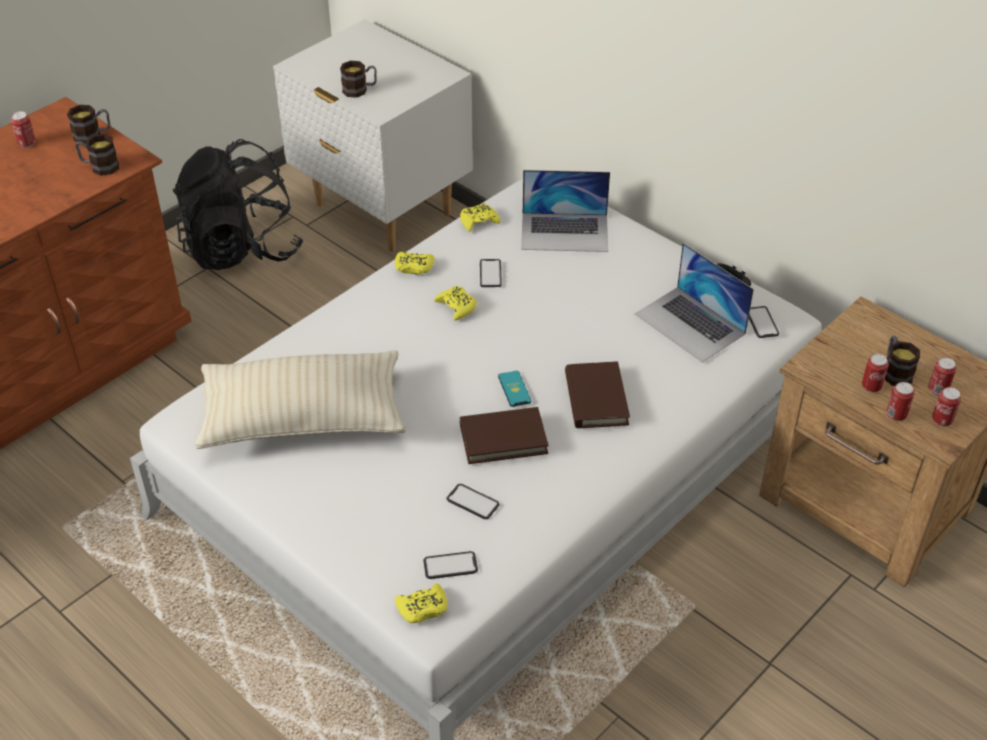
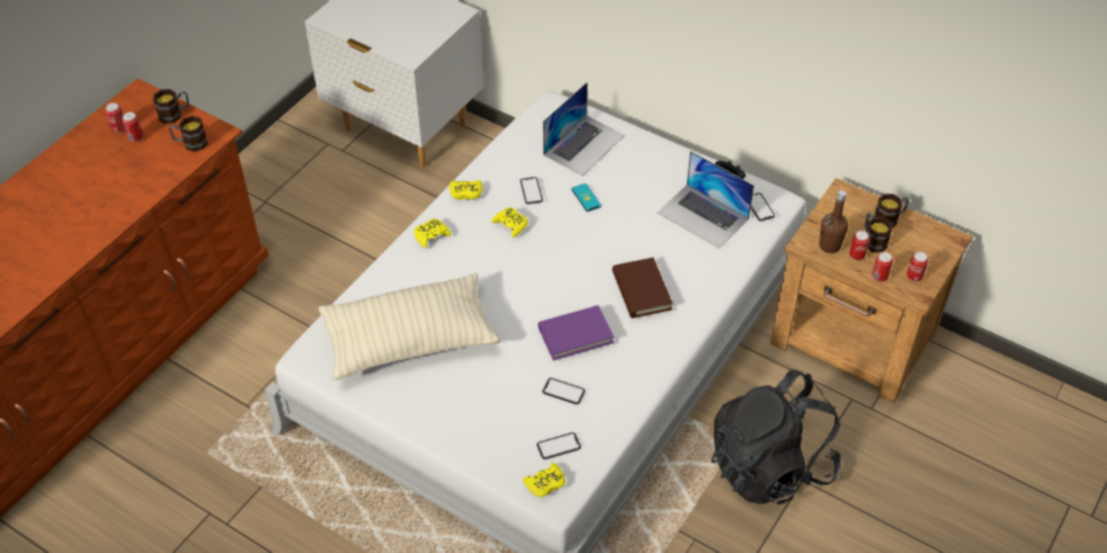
camera: 10 degrees left, 5 degrees up
black backpack [173,139,303,270] -> black backpack moved to [711,369,841,505]
mug [340,61,377,98] -> mug moved to [874,194,909,228]
yellow game controller [460,203,500,232] -> yellow game controller moved to [414,218,451,248]
brown book [460,407,549,464] -> purple book [538,305,614,361]
phone [498,371,531,407] -> phone moved to [572,184,601,212]
laptop [521,170,610,252] -> laptop turned 45 degrees counterclockwise [543,82,625,176]
can [928,357,957,396] -> can moved to [122,112,143,142]
none -> brown bottle [819,190,848,253]

